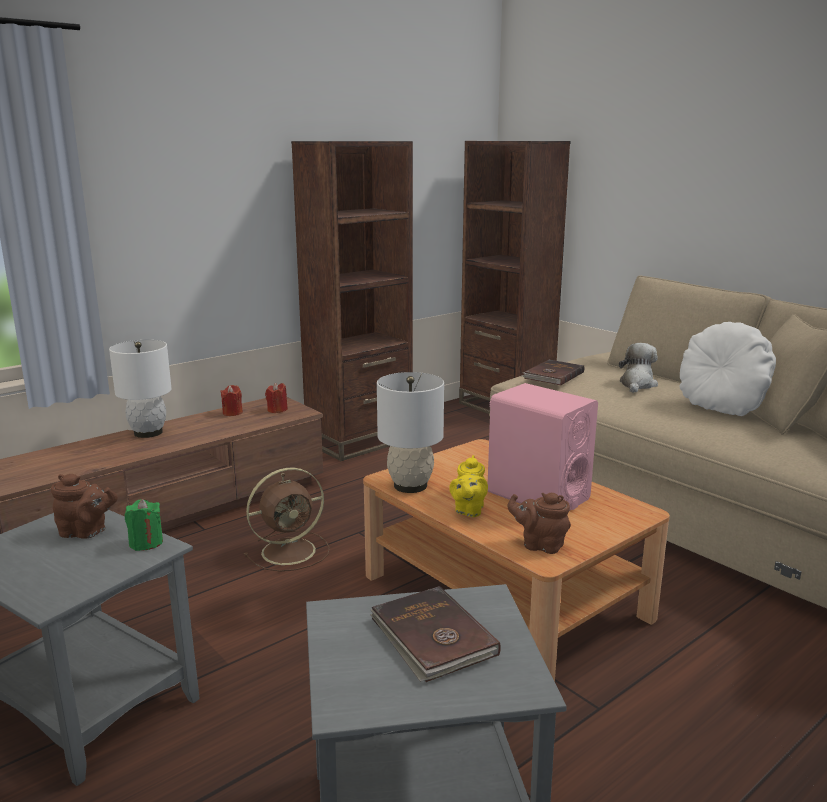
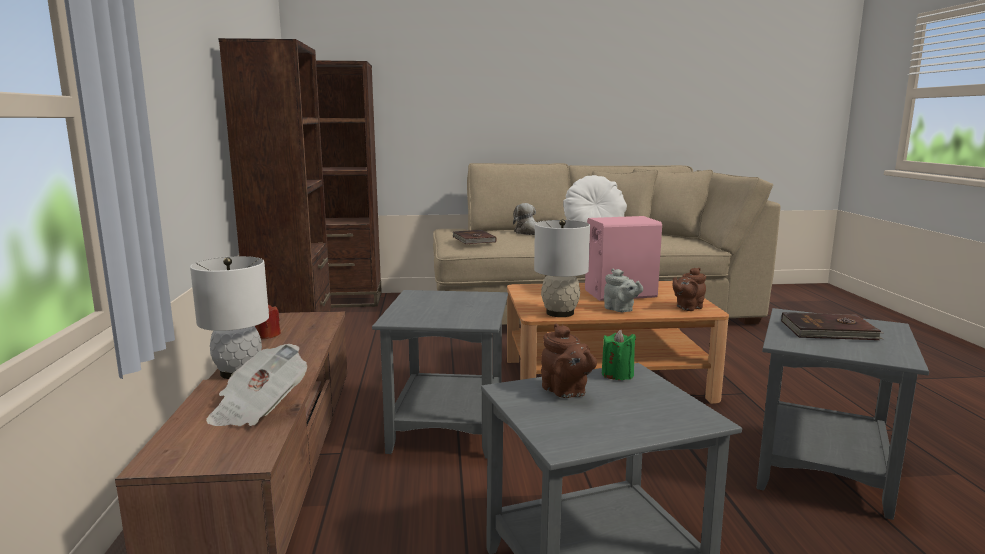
camera: 55 degrees left, 5 degrees down
brown teapot [51,474,118,539] -> brown teapot turned 105 degrees clockwise [541,324,597,398]
brown fan [244,468,329,572] -> grey side table [372,290,508,459]
red candle [265,383,288,413] -> none
yellow teapot [449,455,488,517] -> grey teapot [604,269,643,312]
none -> newspaper [206,344,307,426]

